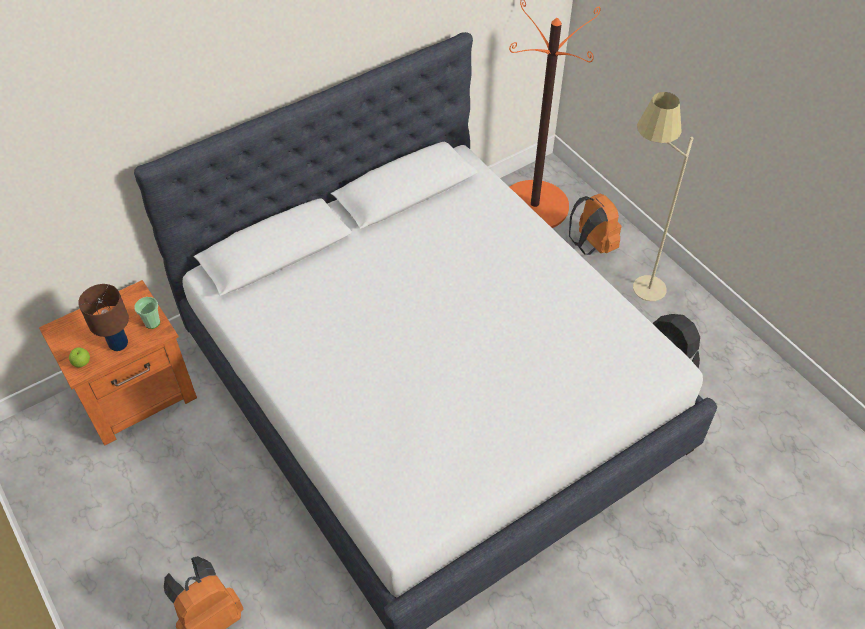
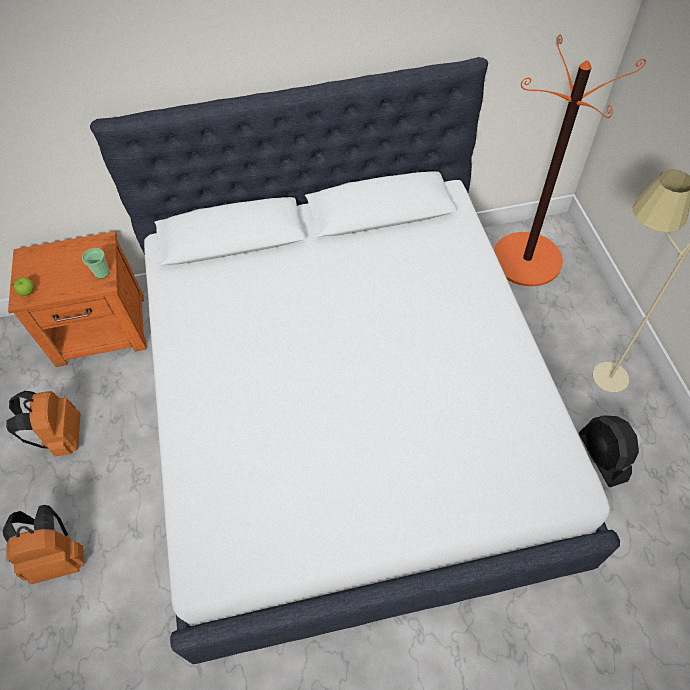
camera: 25 degrees right, 5 degrees up
brown table lamp [78,284,129,351] -> none
orange backpack [569,194,622,255] -> orange backpack moved to [6,391,80,456]

